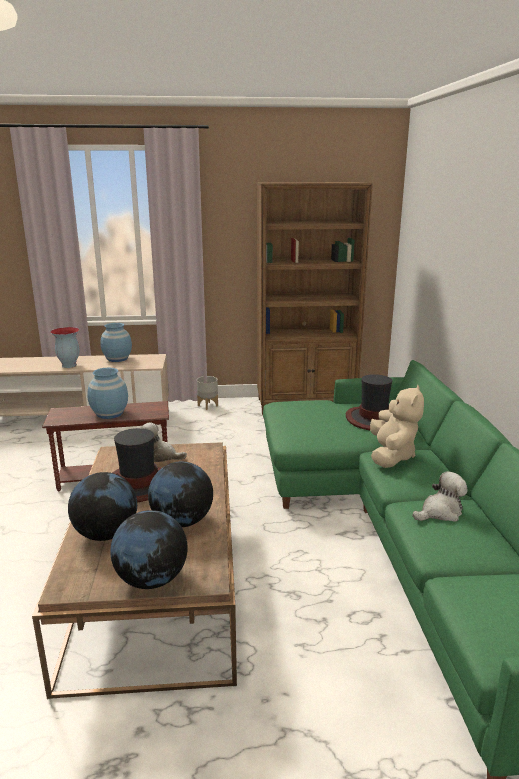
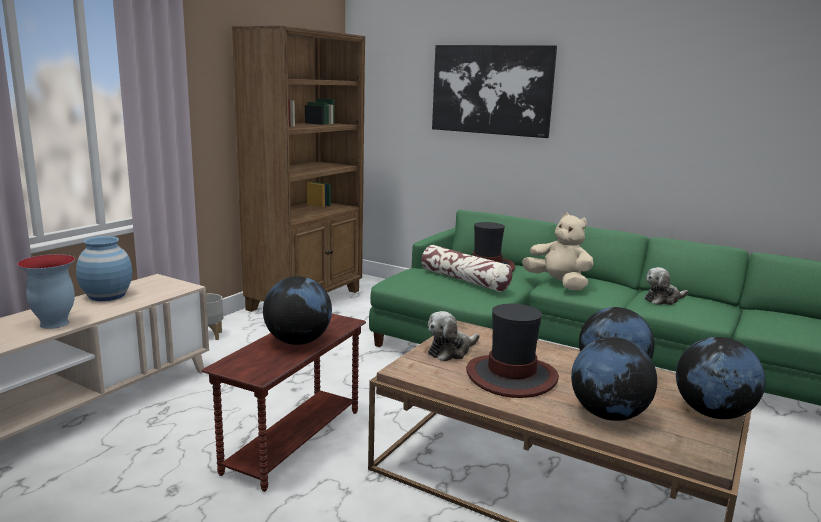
camera: 55 degrees left, 5 degrees down
blue vase [87,368,128,419] -> globe [263,276,332,345]
plush toy [412,471,468,522] -> plush toy turned 120 degrees counterclockwise [645,267,688,305]
none -> pillow [422,245,512,292]
none -> picture [432,45,557,138]

